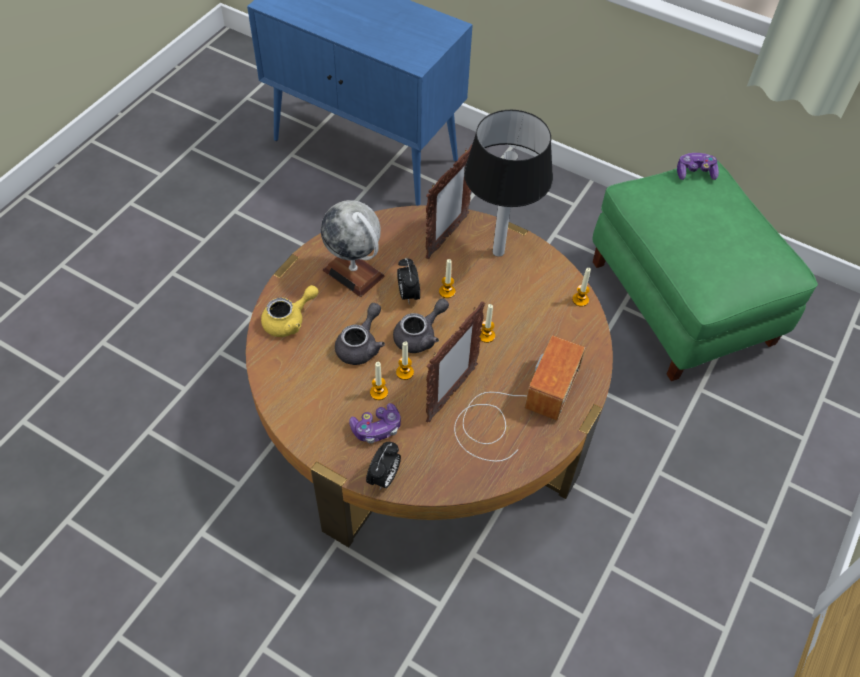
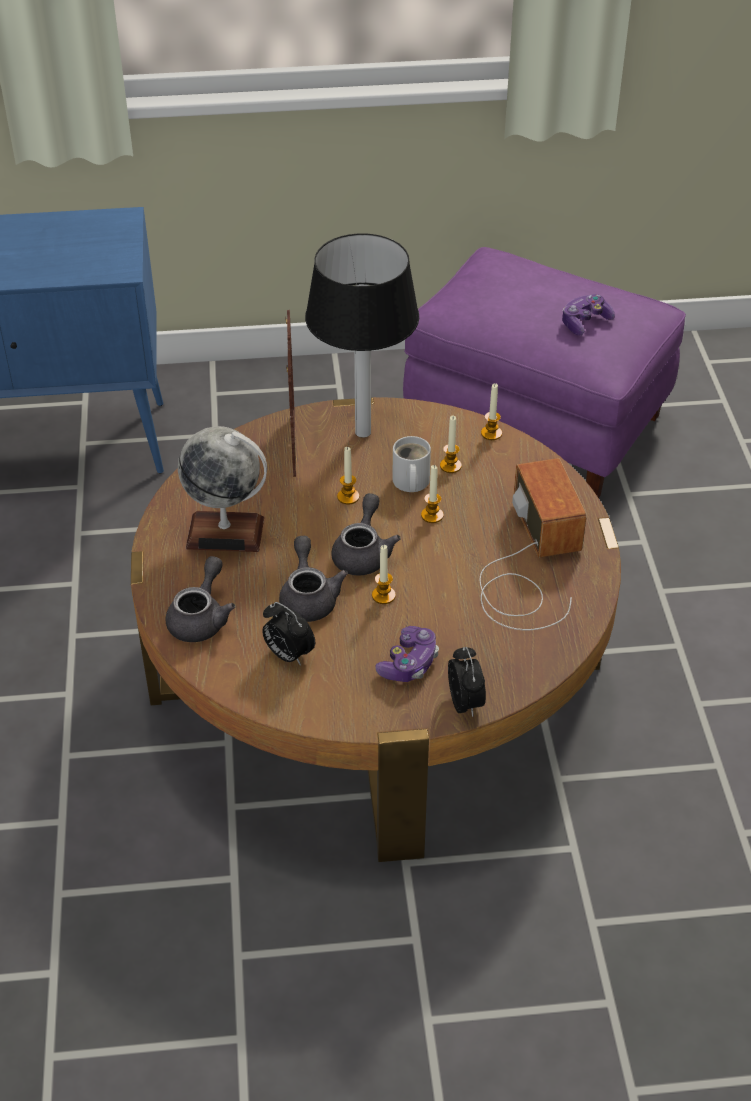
camera: 35 degrees left, 10 degrees down
yellow teapot [261,285,318,337] -> grey teapot [166,556,235,642]
candle [370,362,388,400] -> candle moved to [440,416,462,473]
alarm clock [397,258,420,305] -> alarm clock moved to [262,602,315,666]
picture frame [426,301,485,423] -> none
green ottoman [592,160,818,381] -> purple ottoman [403,247,686,498]
game controller [677,153,719,180] -> game controller moved to [562,294,615,336]
none -> white mug [392,436,431,492]

